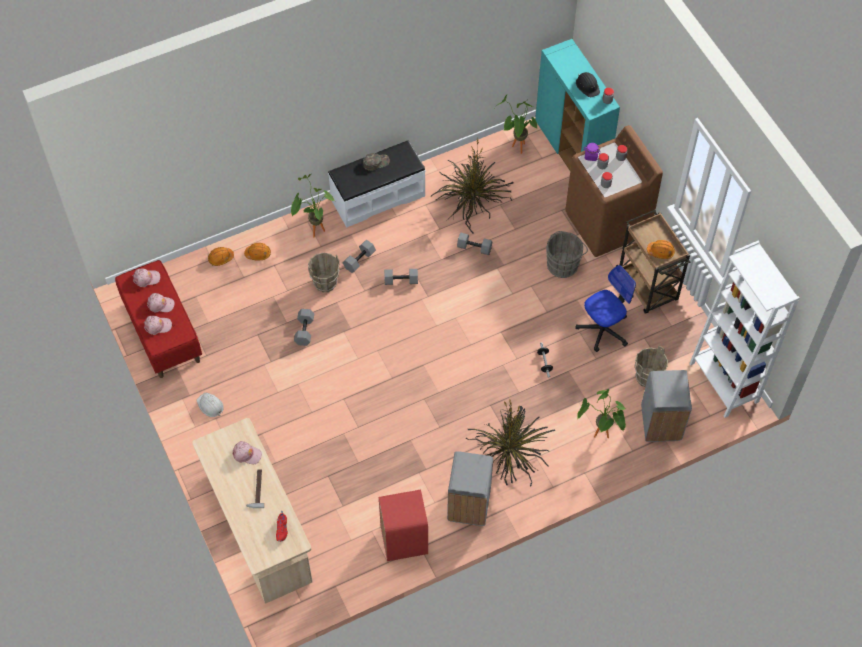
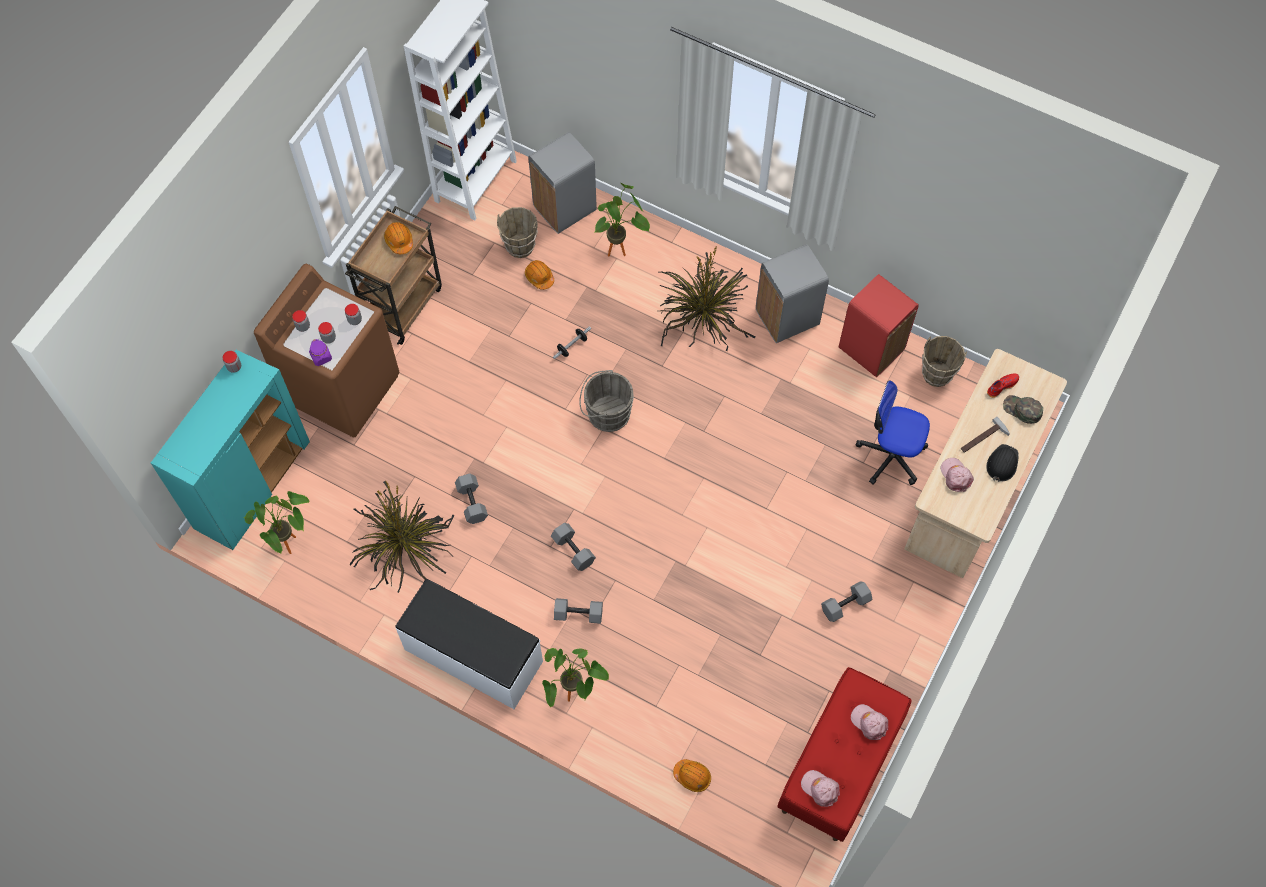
camera: 125 degrees left, 5 degrees up
pink cap [147,293,175,313] -> none
white hard hat [197,393,224,417] -> none
orange hard hat [244,243,271,260] -> orange hard hat moved to [525,260,554,290]
grey dumbbell [294,309,314,346] -> grey dumbbell moved to [821,581,873,622]
brown bucket [308,253,339,292] -> brown bucket moved to [922,336,967,387]
green cap [363,153,390,171] -> green cap moved to [1003,395,1043,424]
grey bucket [546,231,588,278] -> grey bucket moved to [579,370,634,432]
office chair [575,265,636,352] -> office chair moved to [856,381,930,485]
black hard hat [576,72,600,97] -> black hard hat moved to [986,444,1019,482]

